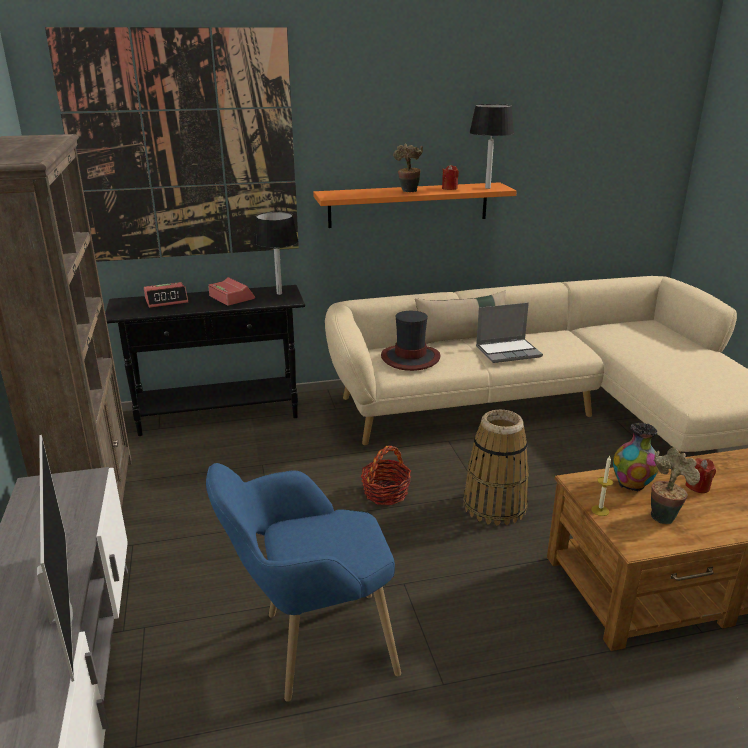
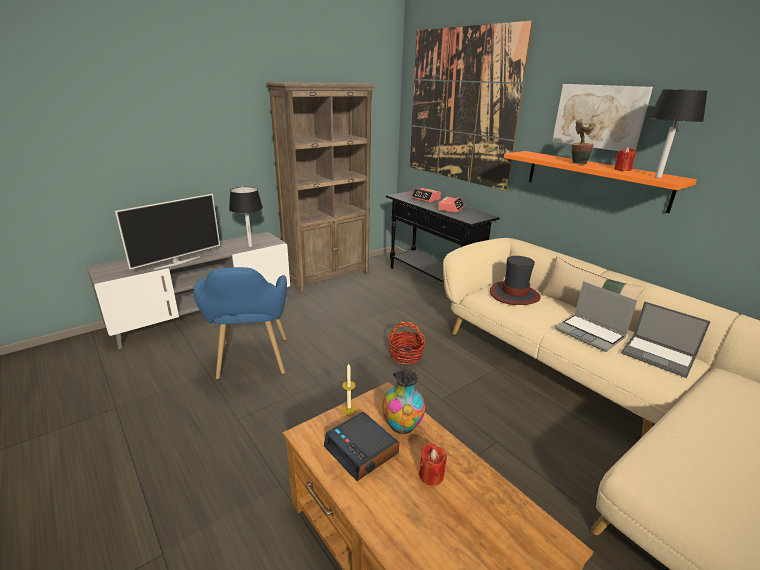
camera: 65 degrees right, 0 degrees up
blue armchair [206,463,401,702] -> blue armchair turned 150 degrees counterclockwise [194,267,287,379]
black table lamp [254,212,298,295] -> black table lamp moved to [229,187,263,247]
basket [463,410,529,526] -> none
potted plant [651,448,700,524] -> alarm clock [324,412,399,481]
none -> picture [552,84,653,151]
none -> laptop [621,301,711,378]

